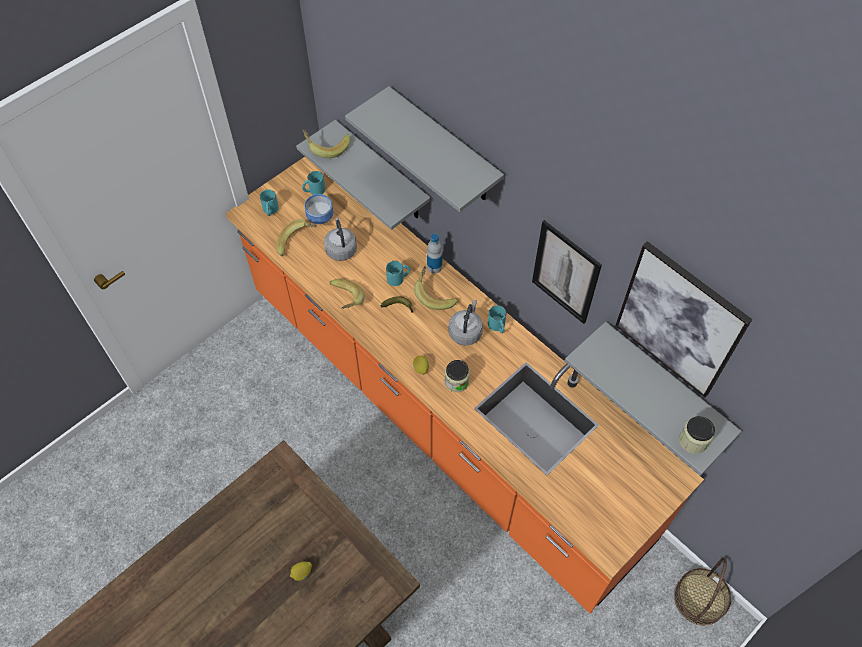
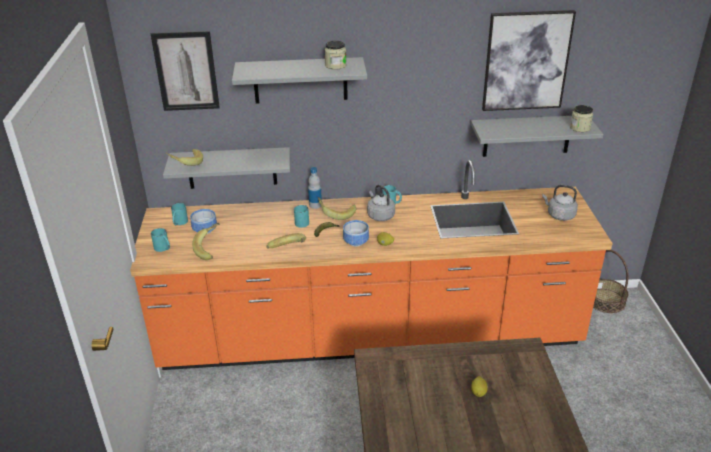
camera: 50 degrees left, 25 degrees down
grey kettle [324,217,357,261] -> grey kettle moved to [542,185,578,221]
jar [445,360,470,392] -> jar moved to [325,41,346,70]
picture [532,220,602,324] -> picture moved to [151,31,220,111]
none -> bowl [343,220,369,246]

